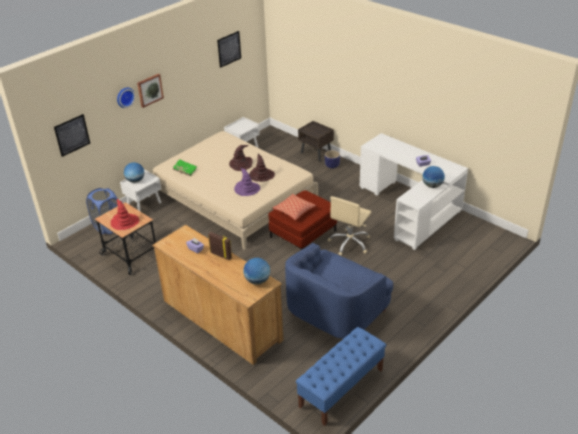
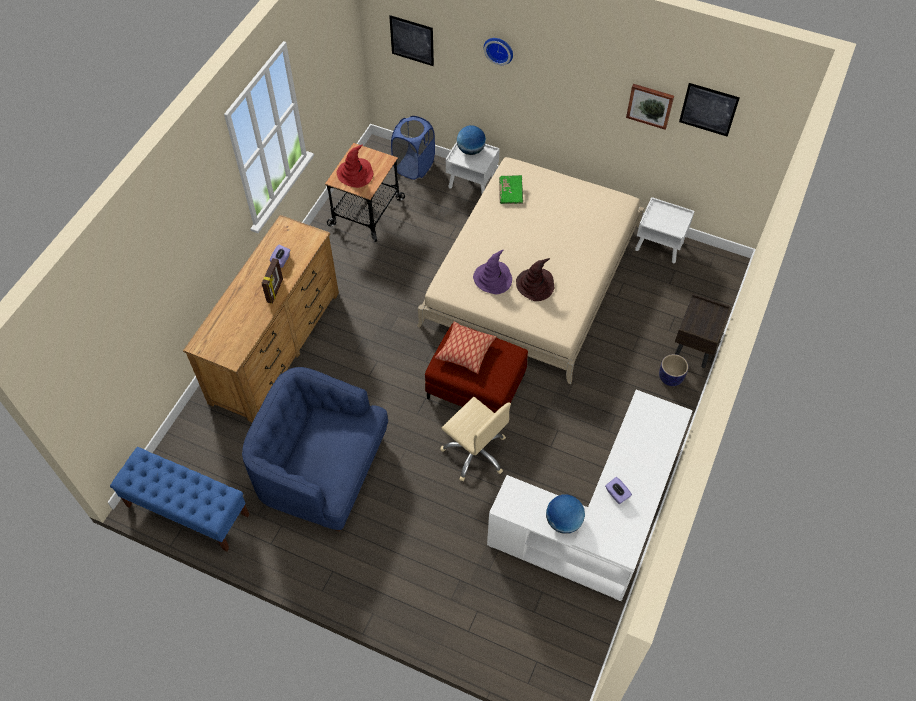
camera: 70 degrees right, 20 degrees up
picture [137,74,164,108] -> picture moved to [626,84,674,130]
brown hat [229,145,253,171] -> none
globe [243,258,270,285] -> none
beige office chair [328,196,371,255] -> beige office chair turned 150 degrees counterclockwise [440,397,511,481]

